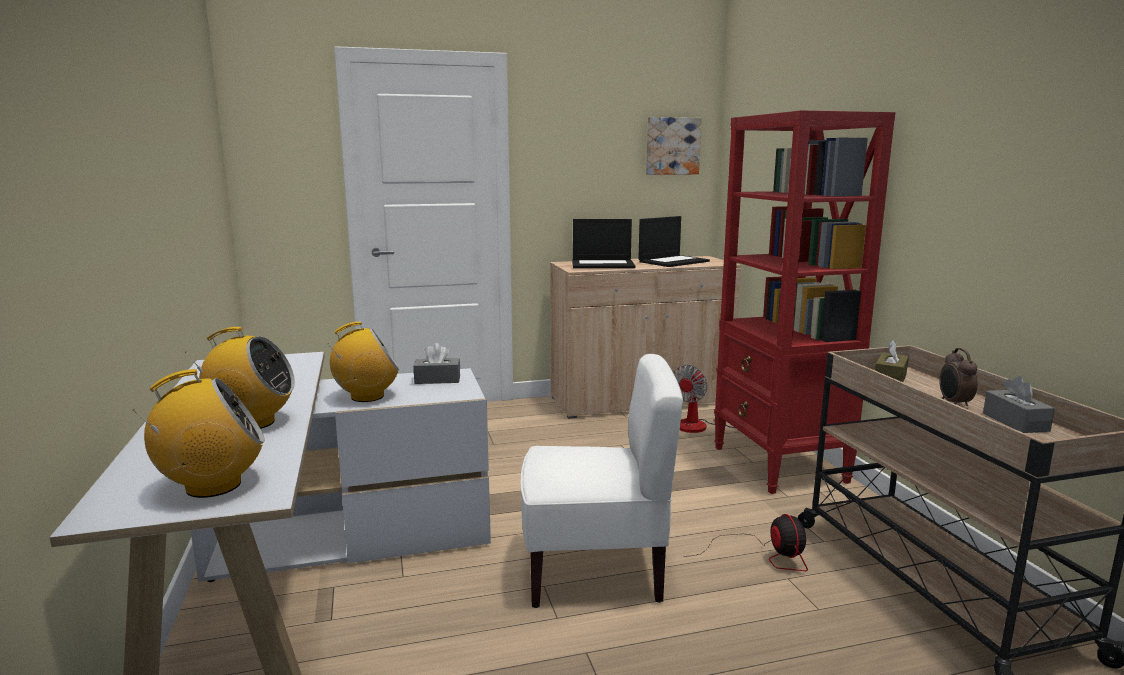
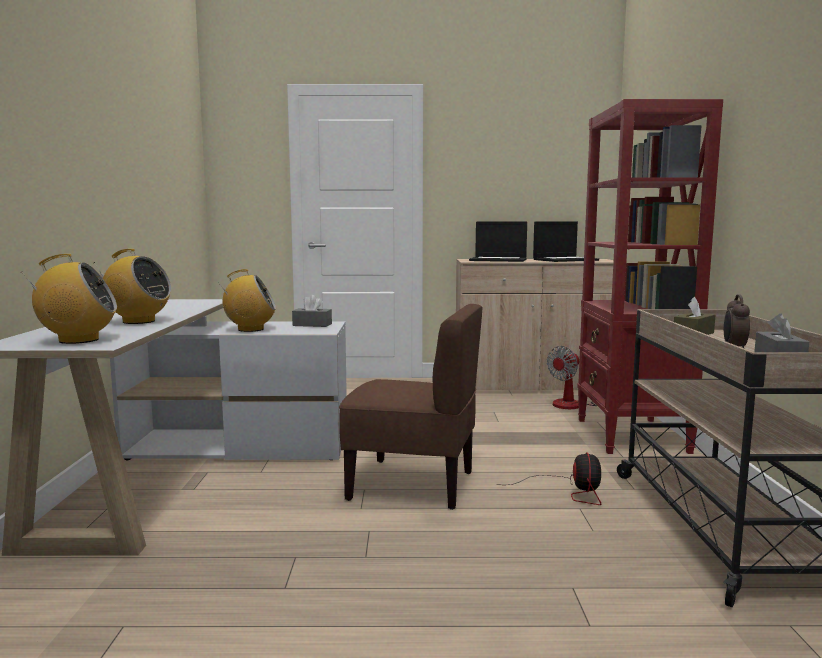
camera: 15 degrees right, 5 degrees down
white chair [520,354,683,608] -> brown chair [339,304,483,510]
picture [646,117,702,175] -> none

